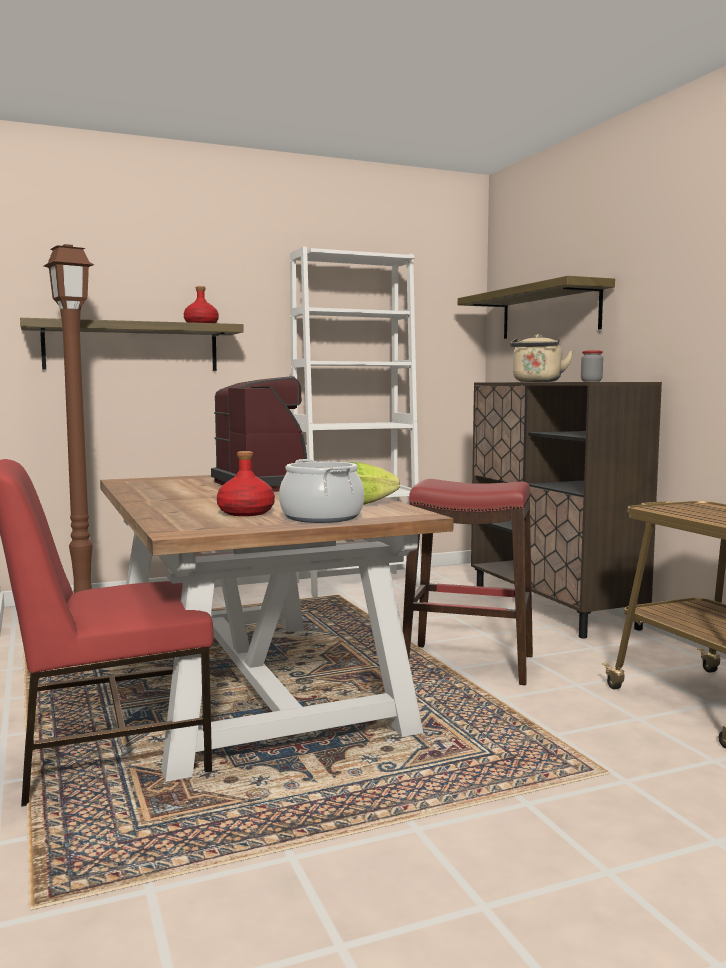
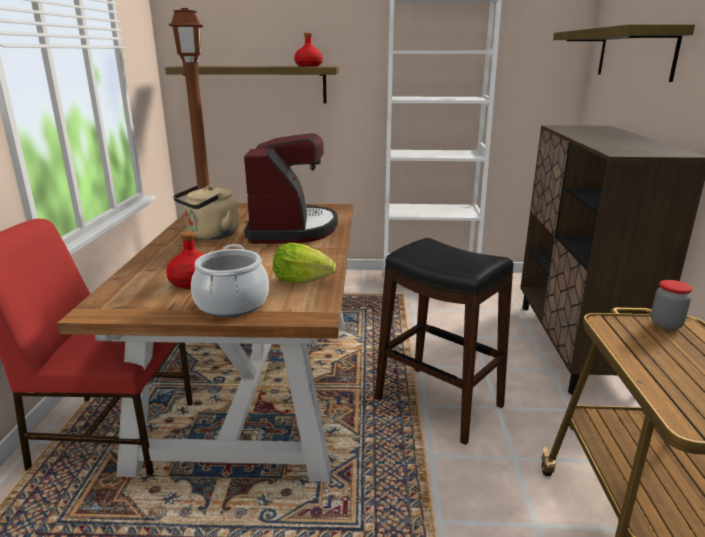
camera: 25 degrees right, 15 degrees up
red stool [403,479,533,685] -> black stool [375,238,514,445]
beige kettle [510,334,573,382] -> beige kettle moved to [173,185,239,240]
jar [581,350,603,382] -> jar moved to [651,280,692,330]

